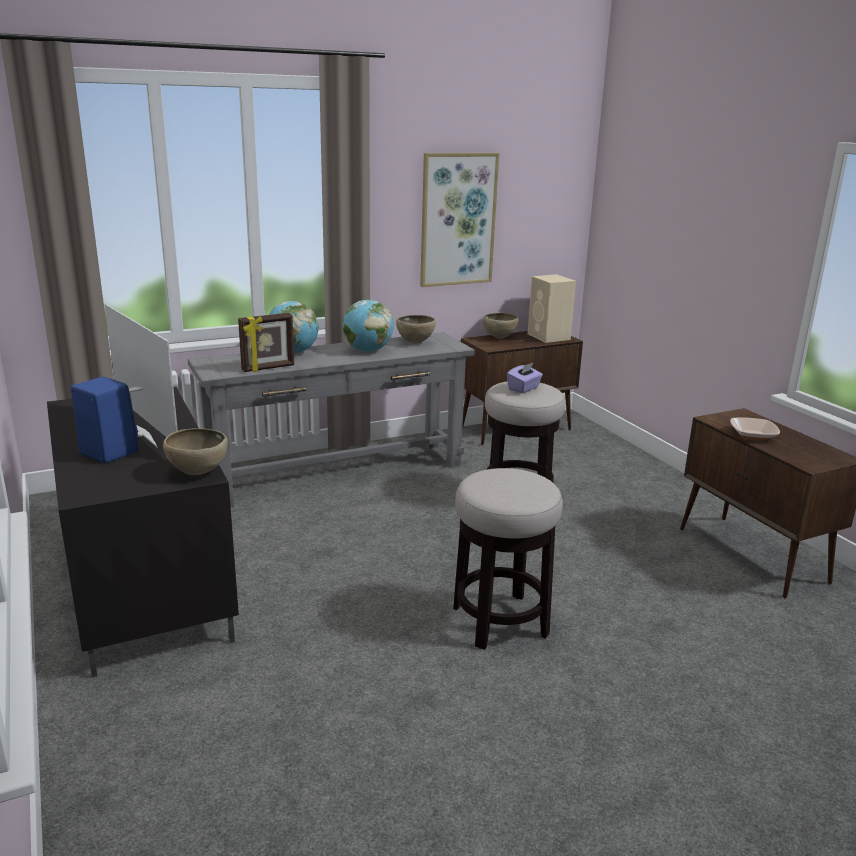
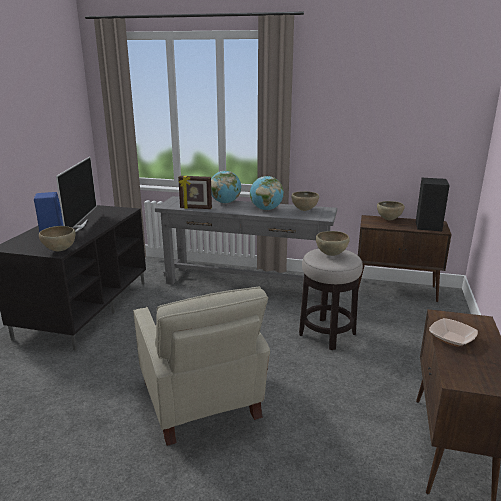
camera: 40 degrees right, 0 degrees up
picture [420,153,499,287] -> none
stool [453,468,563,650] -> beige armchair [133,287,270,446]
purple tissue box [507,363,543,393] -> brown bowl [316,231,350,256]
beige speaker [528,274,576,343] -> black speaker [416,178,450,231]

